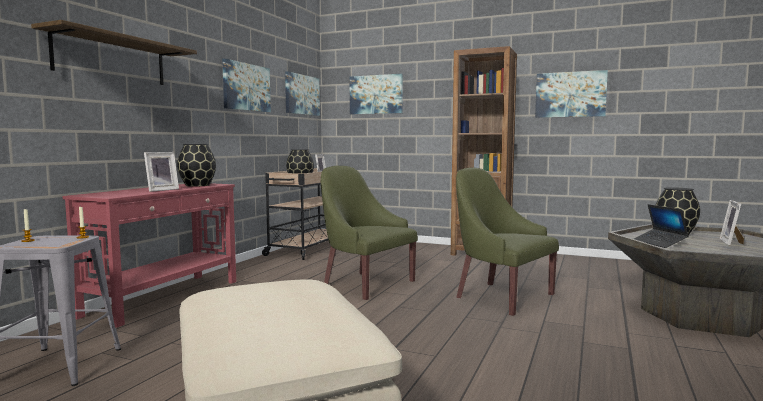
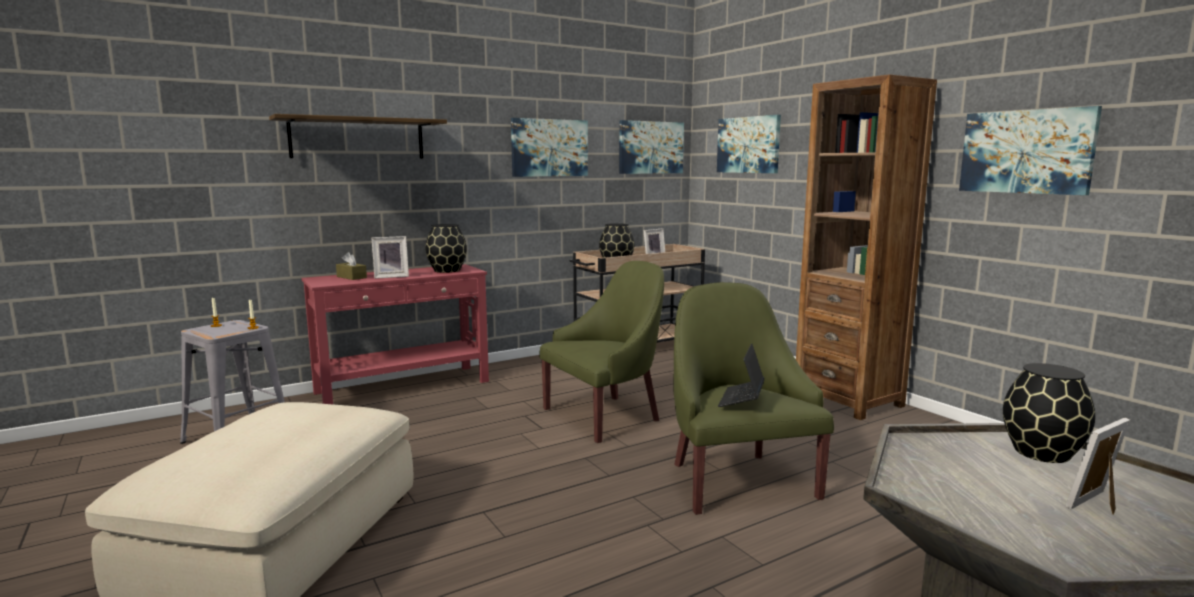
camera: 35 degrees right, 5 degrees up
green armchair [321,166,418,300] -> green armchair turned 75 degrees clockwise [539,261,664,443]
laptop [634,204,689,248] -> laptop moved to [718,343,764,407]
none -> brown tissue box [336,252,367,280]

